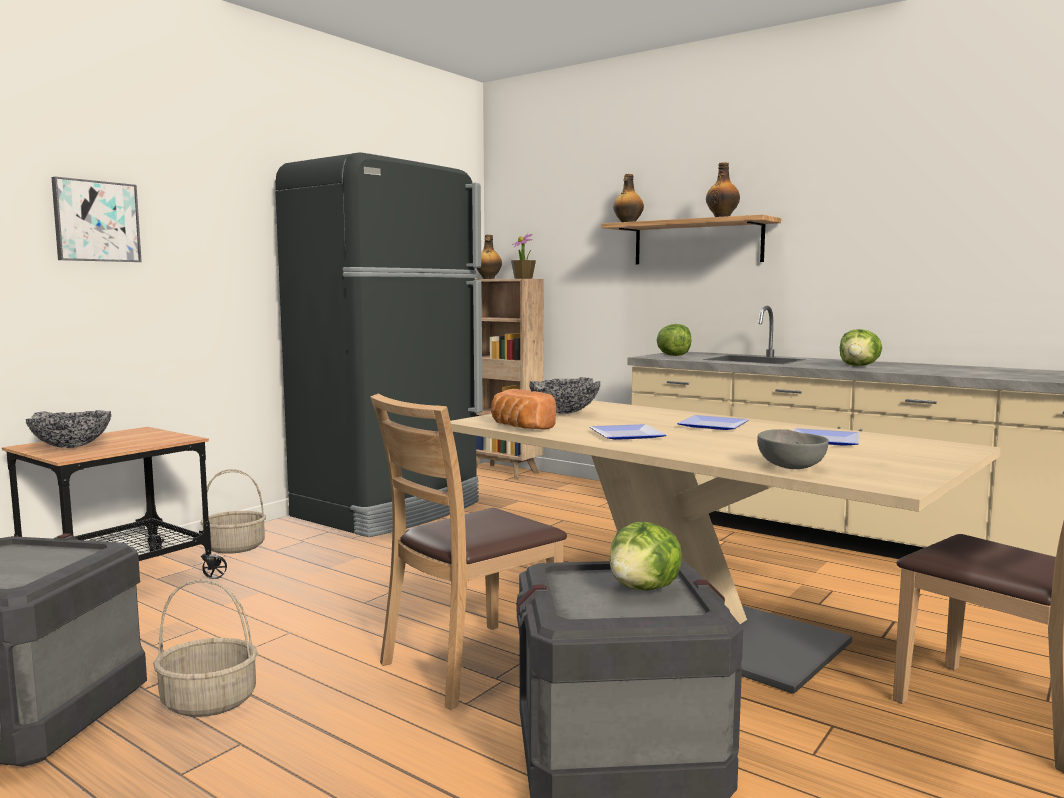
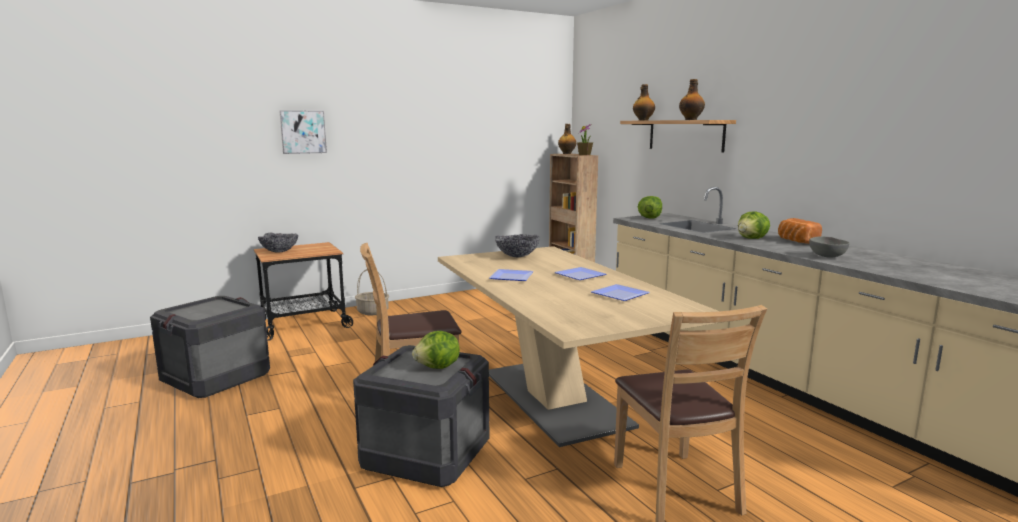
camera: 25 degrees right, 5 degrees up
basket [153,579,258,717] -> none
black fridge [276,152,483,537] -> none
bread [491,389,556,430] -> bread moved to [778,218,822,244]
grey bowl [757,429,829,469] -> grey bowl moved to [809,236,850,258]

